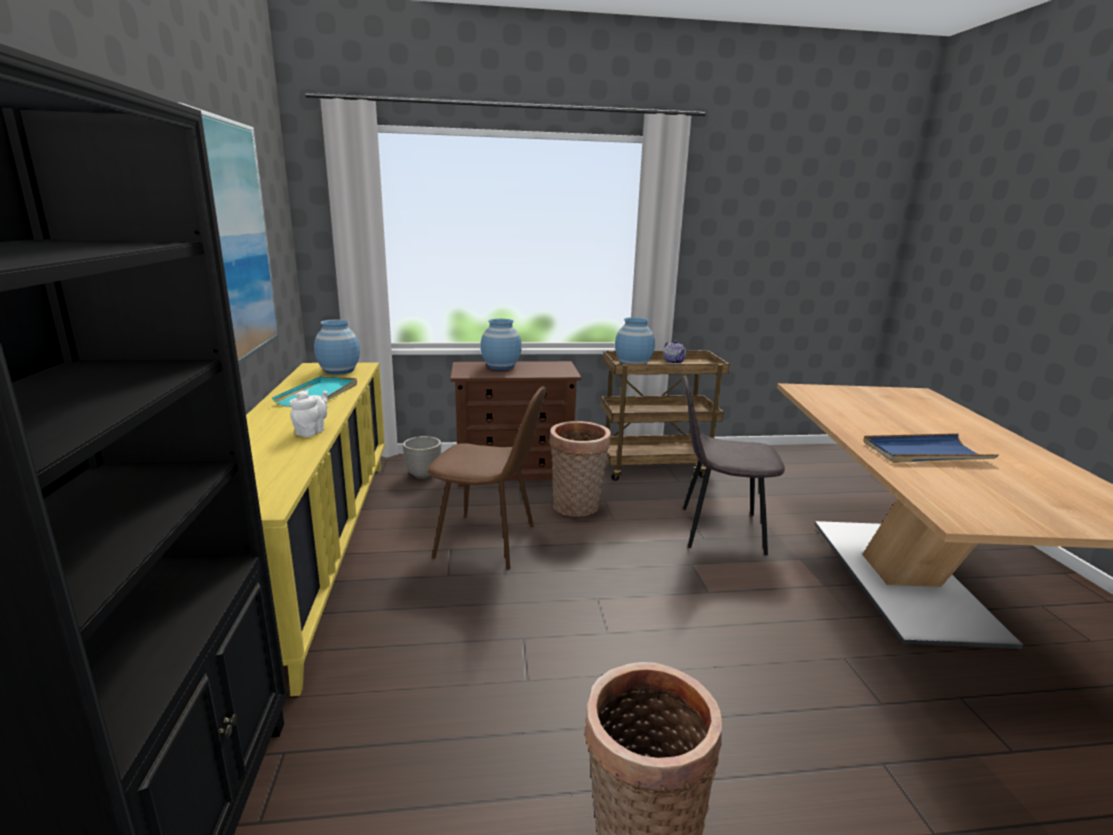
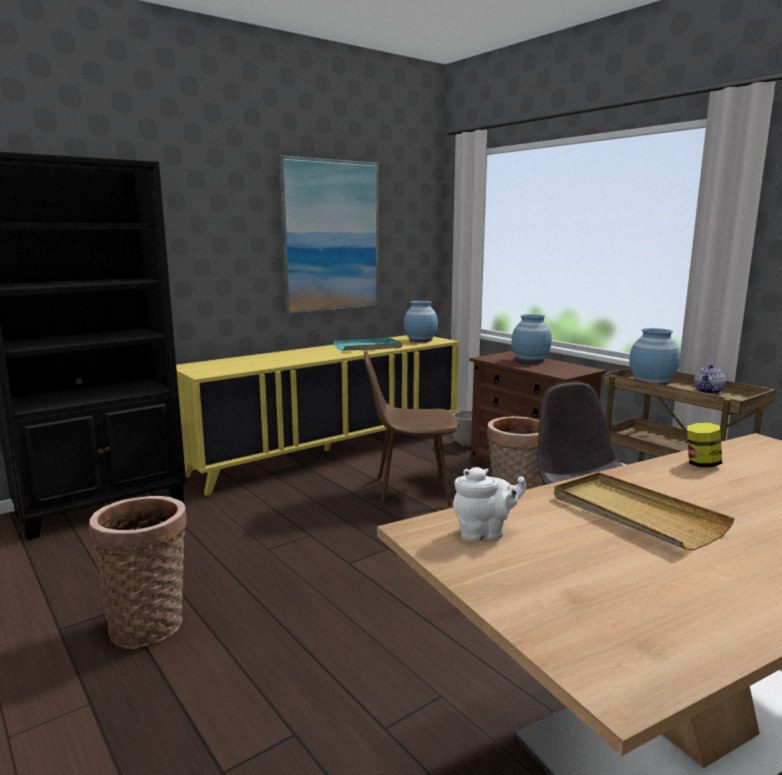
camera: 60 degrees right, 5 degrees down
white teapot [289,390,328,437] -> white teapot moved to [453,467,526,542]
brown chair [428,386,546,570] -> brown chair turned 105 degrees clockwise [364,350,459,508]
blue tray [863,433,998,463] -> beige tray [554,472,735,551]
none -> jar [687,423,722,467]

